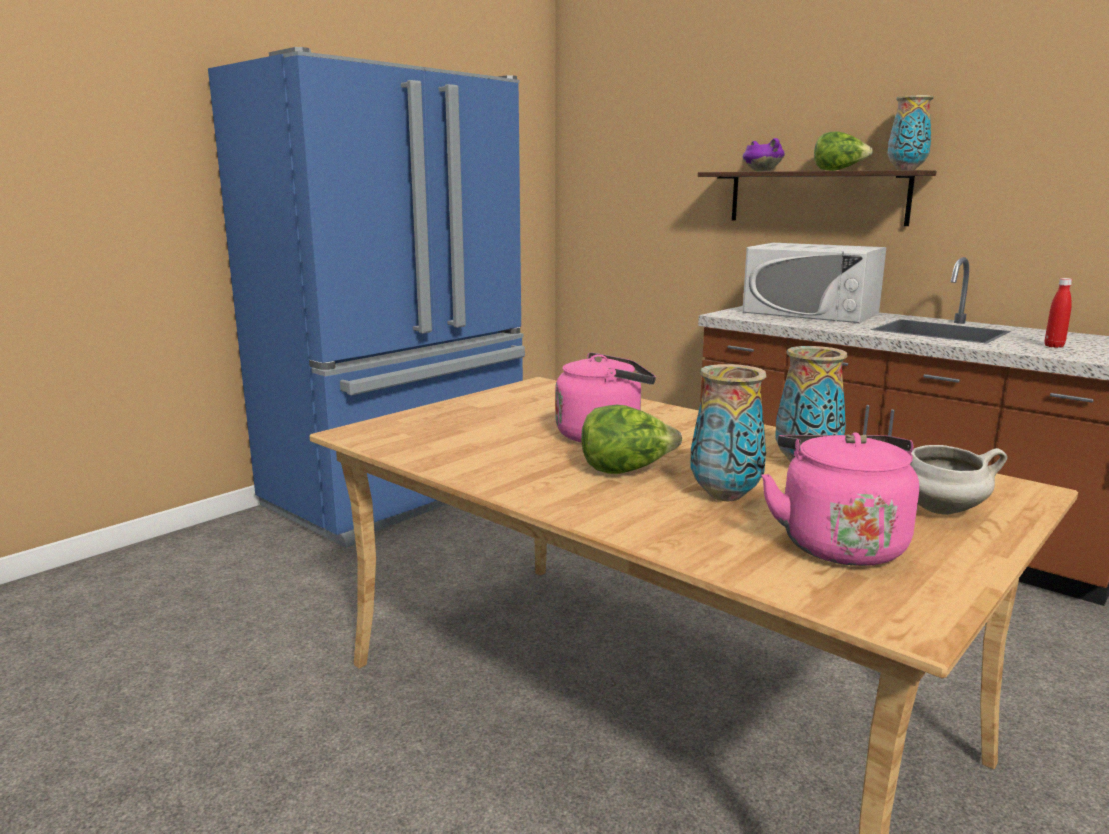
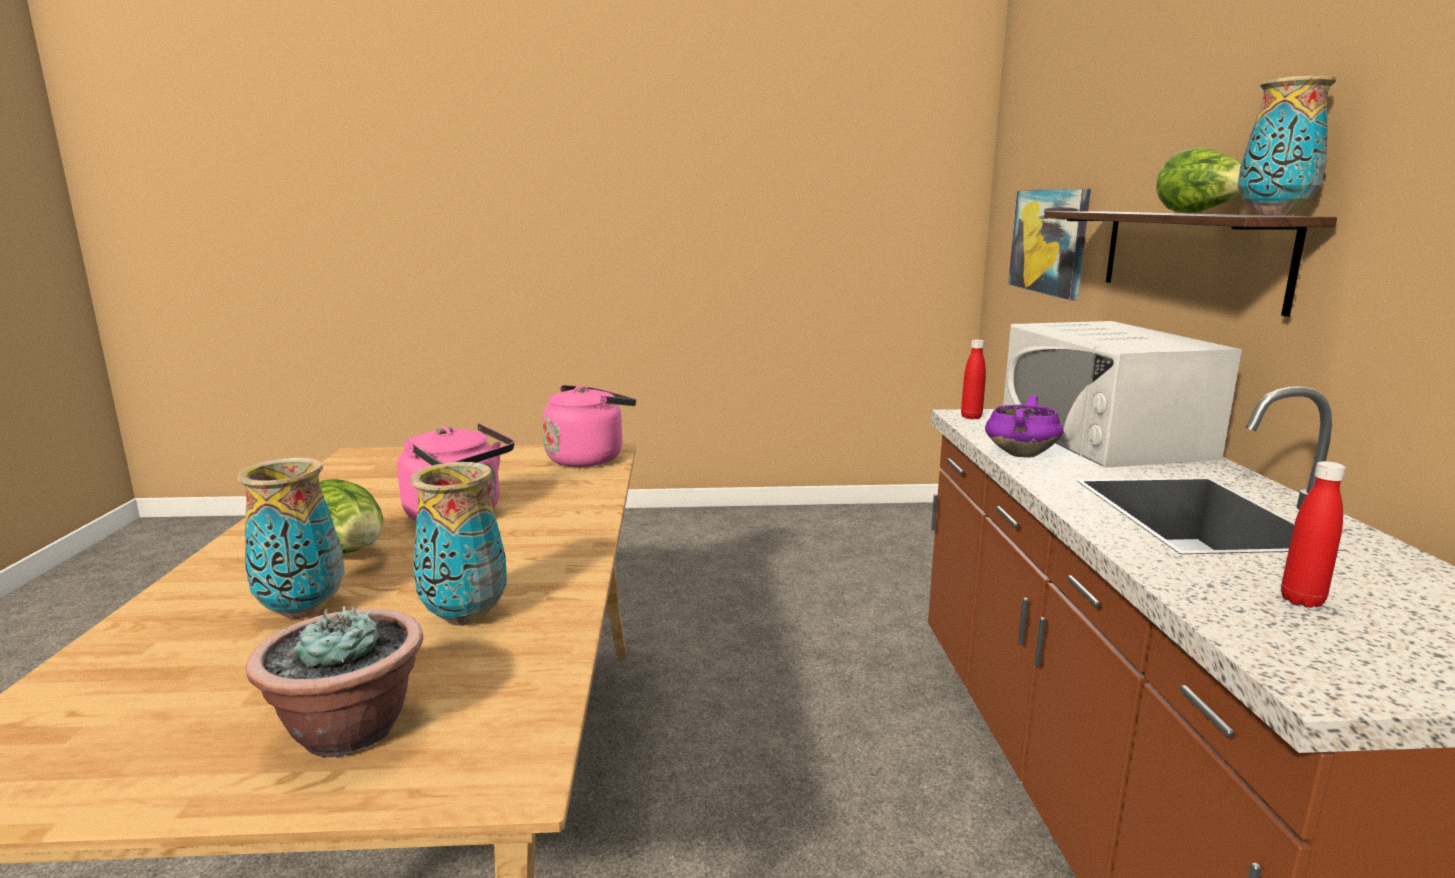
camera: 45 degrees right, 0 degrees up
blue fridge [208,47,525,548] -> none
purple cooking pot [743,138,785,172] -> purple cooking pot moved to [985,395,1064,458]
pink kettle [761,432,919,566] -> pink kettle moved to [542,385,636,467]
white cooking pot [910,445,1007,515] -> potted plant [245,606,423,757]
none -> red bottle [961,339,986,419]
none -> picture [1008,189,1091,300]

